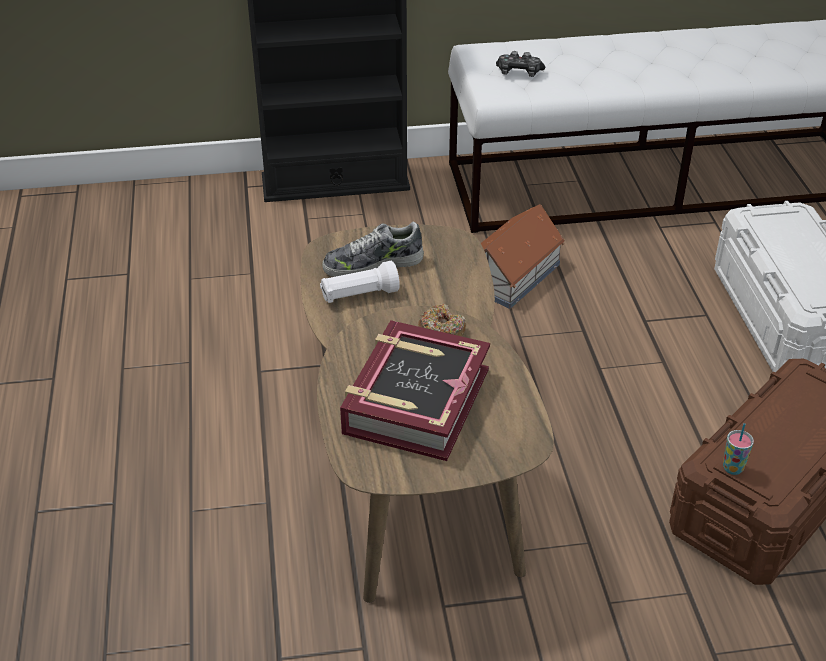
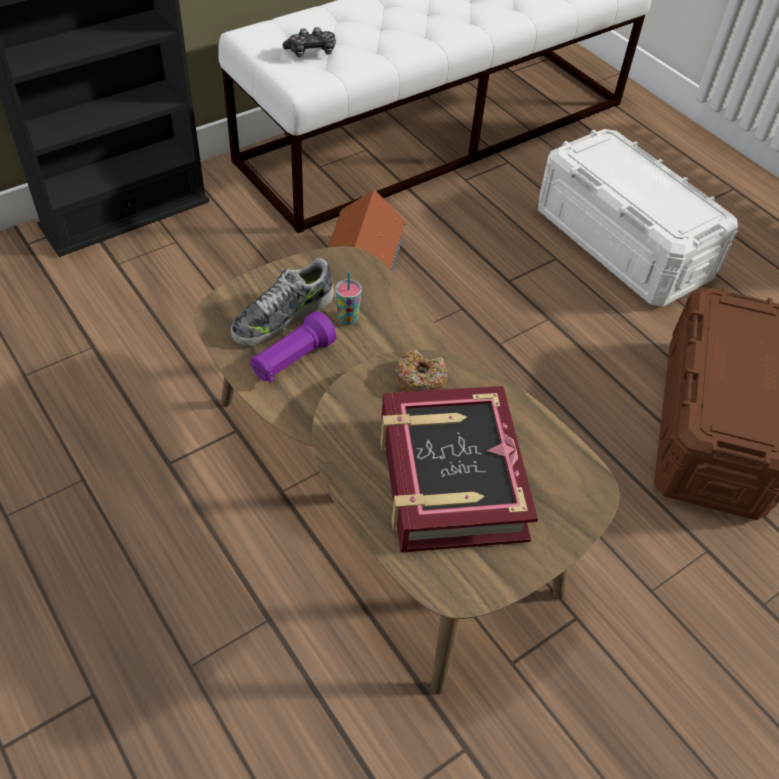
camera: 30 degrees left, 10 degrees up
white flashlight [320,261,400,303] -> purple flashlight [250,311,336,383]
cup [723,423,754,475] -> cup moved to [335,272,362,325]

